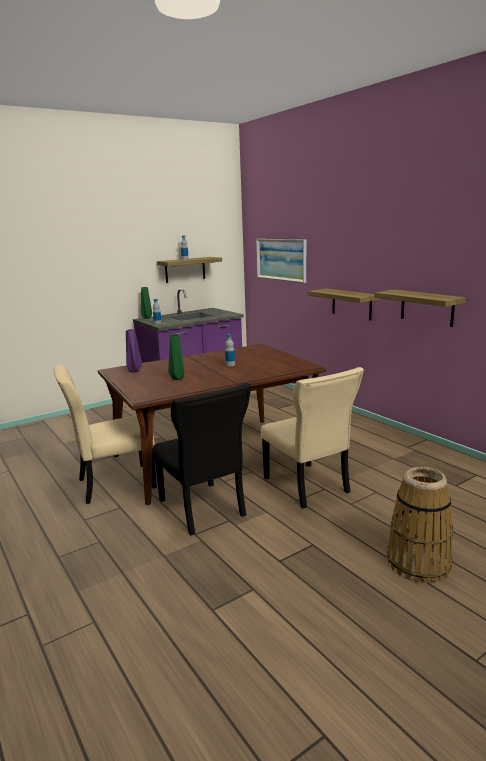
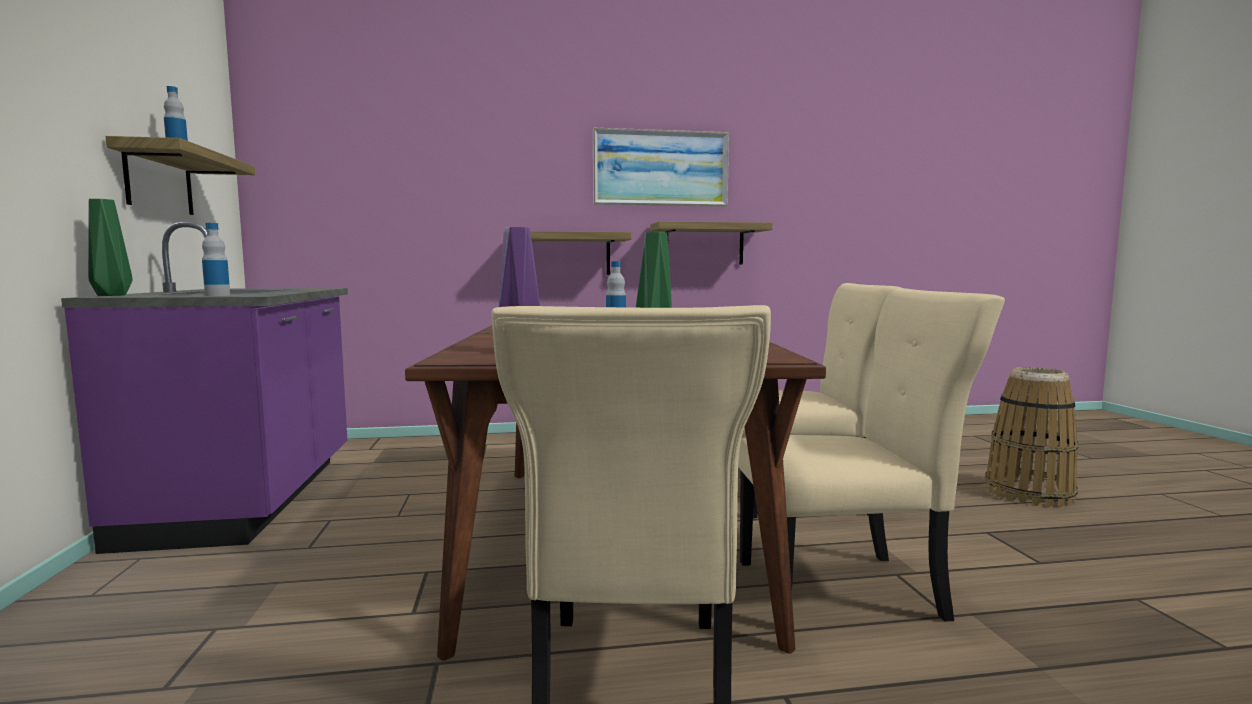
camera: 65 degrees left, 10 degrees down
black chair [153,383,251,535] -> beige chair [738,288,1005,622]
picture [256,239,306,283] -> picture moved to [593,128,729,207]

